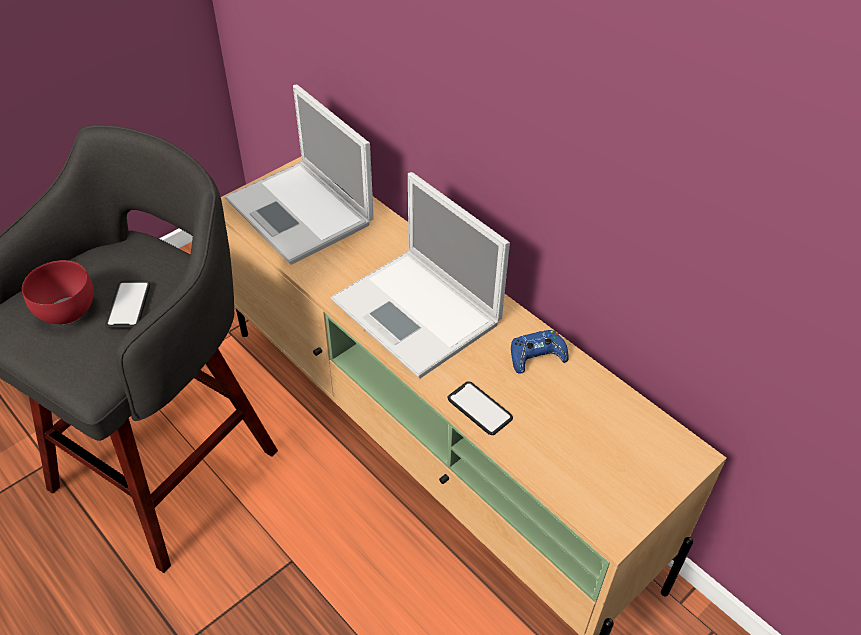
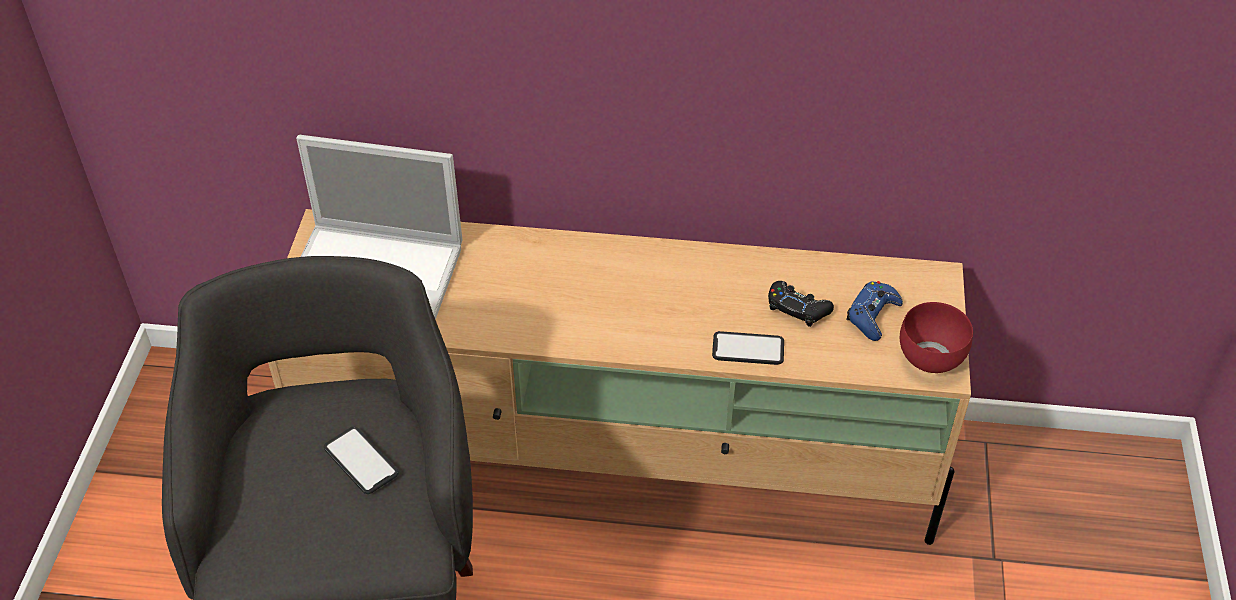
camera: 40 degrees left, 0 degrees up
red bowl [22,260,94,325] -> red bowl moved to [900,302,973,373]
laptop [331,172,510,378] -> none
blue game controller [511,330,569,374] -> blue game controller moved to [846,281,903,341]
none -> black game controller [768,281,834,327]

